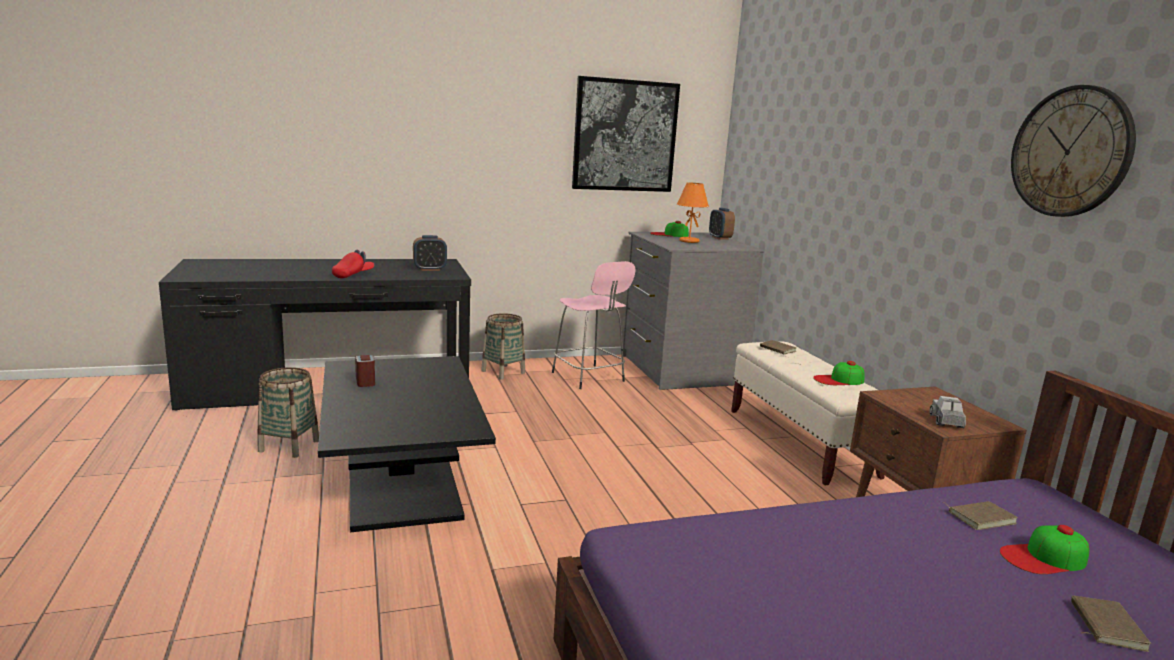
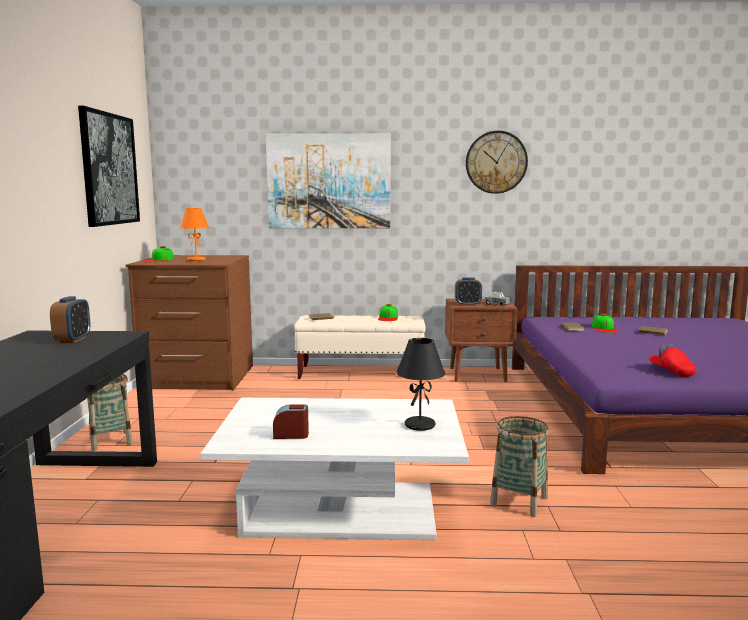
camera: 70 degrees left, 5 degrees down
basket [257,367,319,458] -> basket moved to [490,416,549,517]
black coffee table [318,356,496,532] -> white coffee table [200,398,469,540]
red cap [332,250,375,278] -> red cap moved to [649,344,696,377]
pink stool [552,261,636,389] -> none
grey dresser [623,232,764,390] -> brown dresser [126,255,253,391]
alarm clock [709,208,735,240] -> alarm clock moved to [455,277,482,306]
none -> picture [266,134,391,228]
none -> black table lamp [396,338,445,431]

